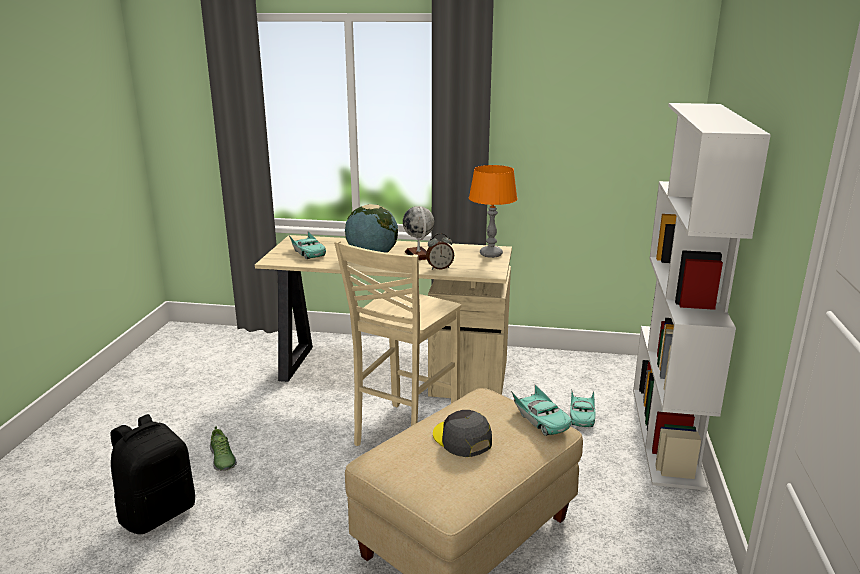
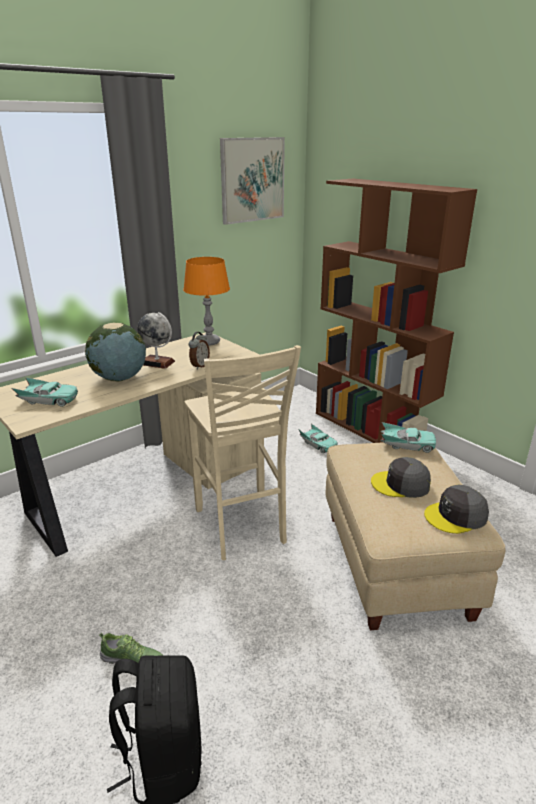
camera: 50 degrees left, 5 degrees up
white bookcase [633,103,771,491] -> brown bookcase [316,179,477,443]
none -> picture [220,137,285,225]
none -> grey cap [424,484,489,534]

